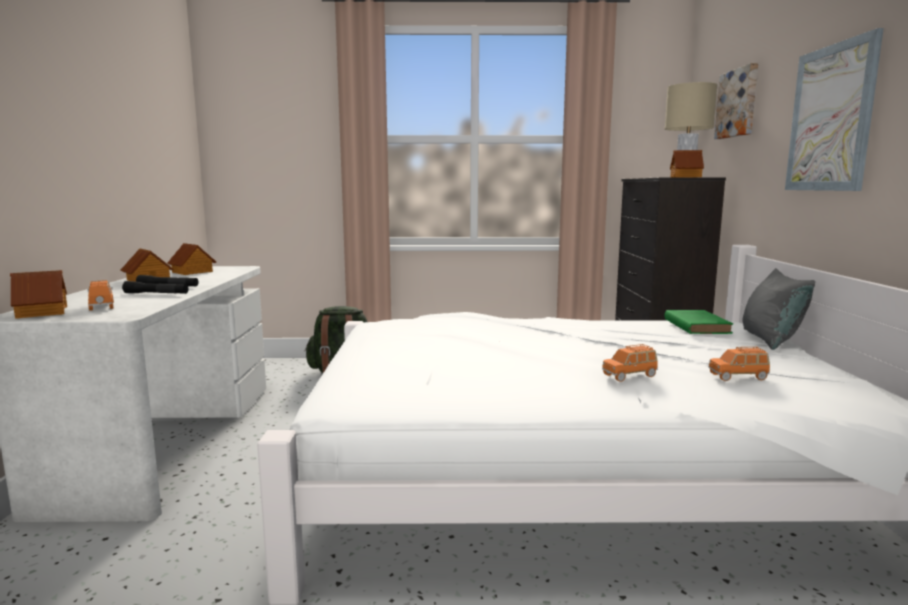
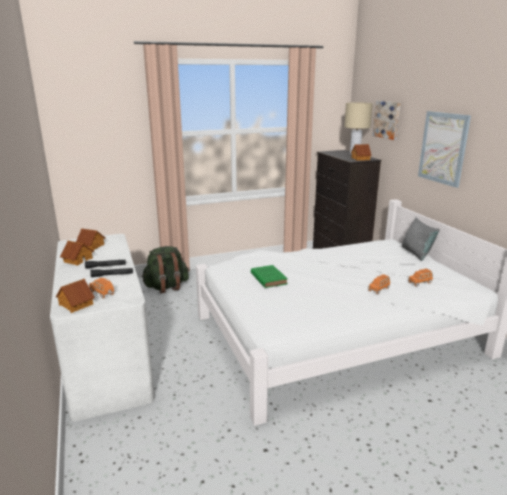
camera: 20 degrees left, 10 degrees up
green book [664,310,733,334] -> green book moved to [251,265,288,288]

